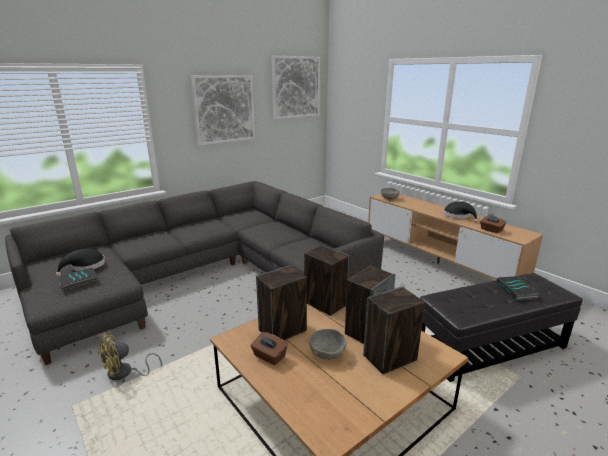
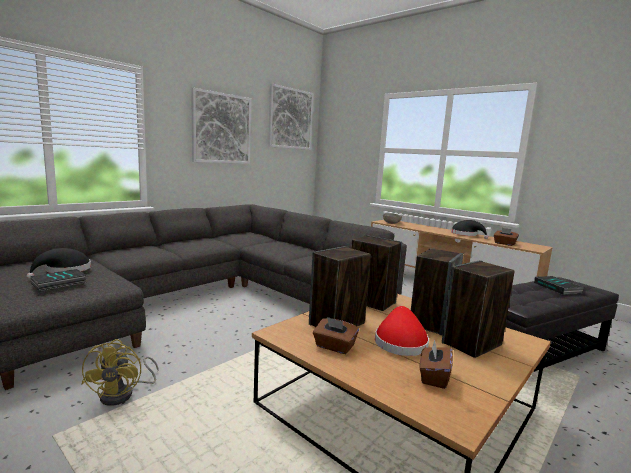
camera: 10 degrees left, 10 degrees down
yellow fan [98,333,162,380] -> yellow fan turned 45 degrees counterclockwise [81,339,159,406]
grey bowl [309,329,346,360] -> red hat [375,306,429,356]
none -> brown tissue box [419,339,453,389]

